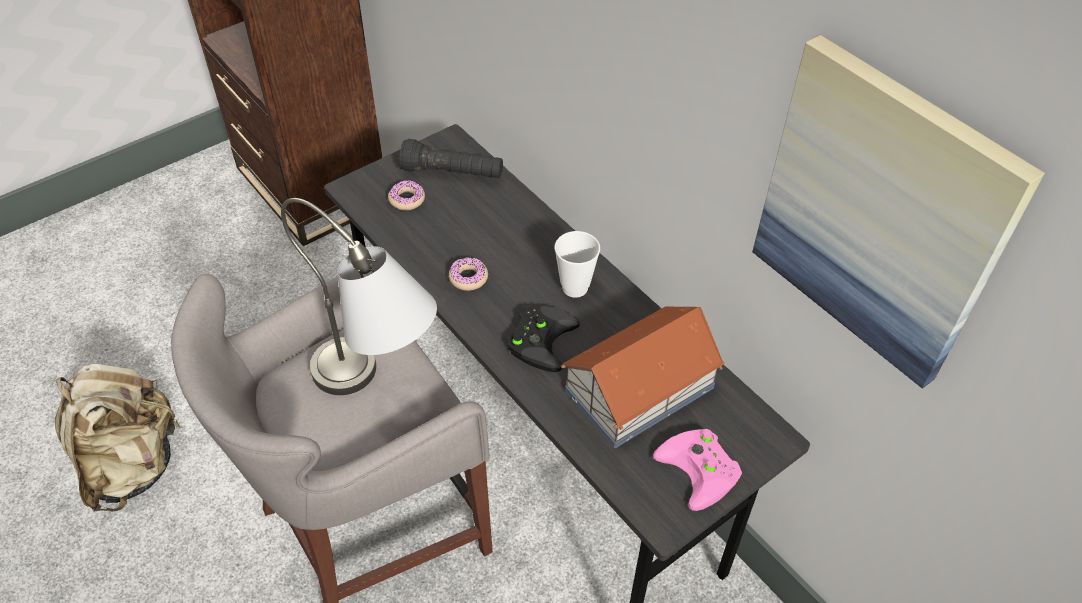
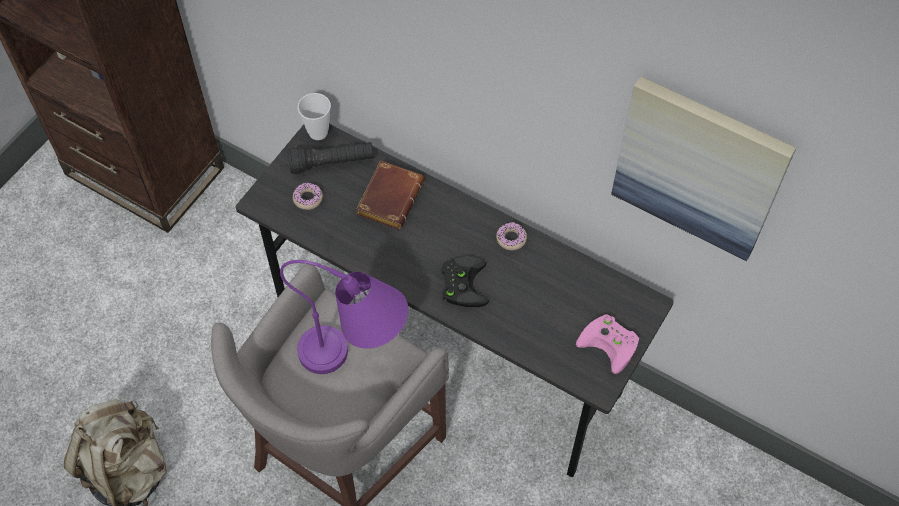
camera: 20 degrees left, 10 degrees up
grey table lamp [281,198,437,395] -> purple table lamp [280,260,408,374]
donut [449,257,488,291] -> donut moved to [496,222,527,250]
cup [555,231,600,298] -> cup moved to [298,93,331,140]
toy house [561,306,725,448] -> none
none -> brown book [356,160,424,229]

